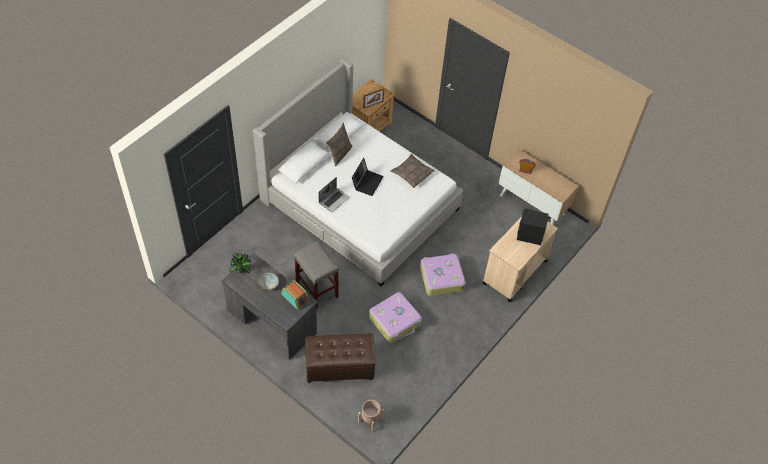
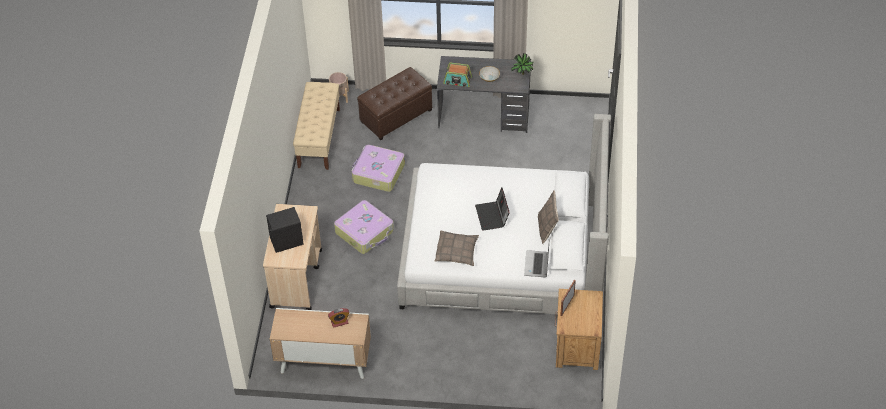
camera: 150 degrees right, 5 degrees down
grey stool [294,241,339,309] -> none
laptop [319,177,349,212] -> laptop moved to [524,245,549,277]
none -> beige bench [293,82,340,170]

